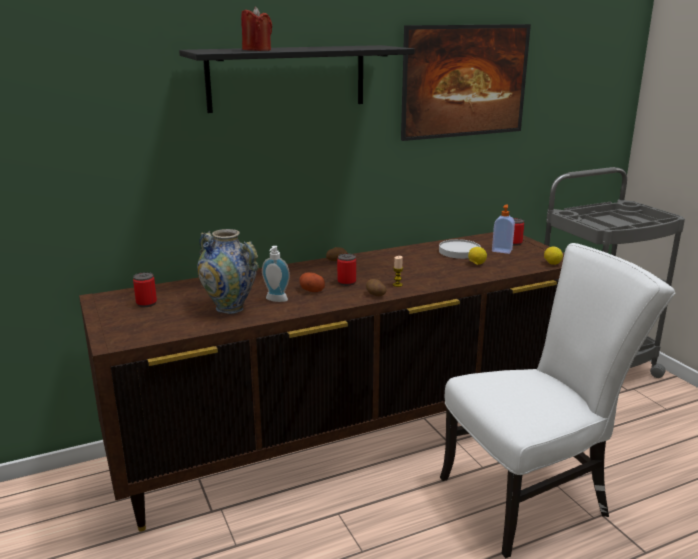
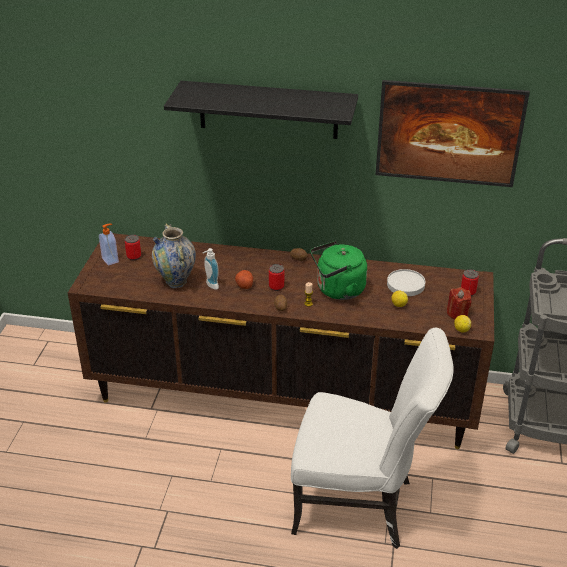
camera: 35 degrees right, 15 degrees up
red candle [241,6,272,51] -> red candle moved to [447,287,471,319]
soap dispenser [492,204,515,254] -> soap dispenser moved to [99,224,119,266]
none -> green kettle [310,241,367,300]

